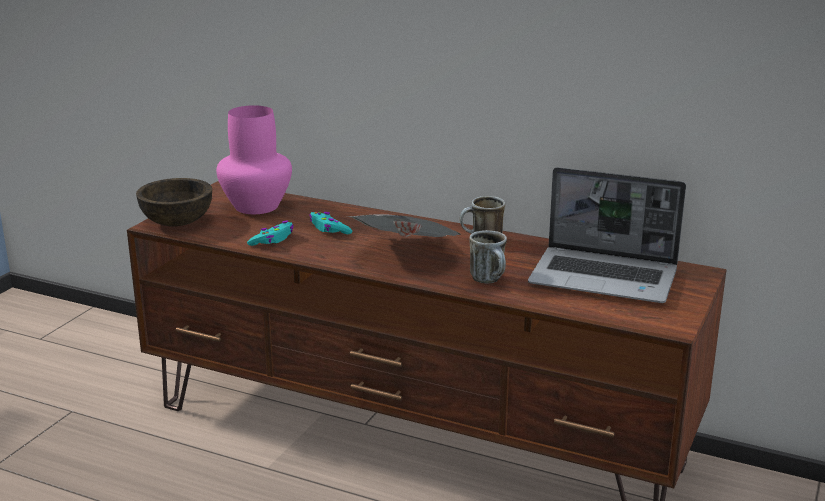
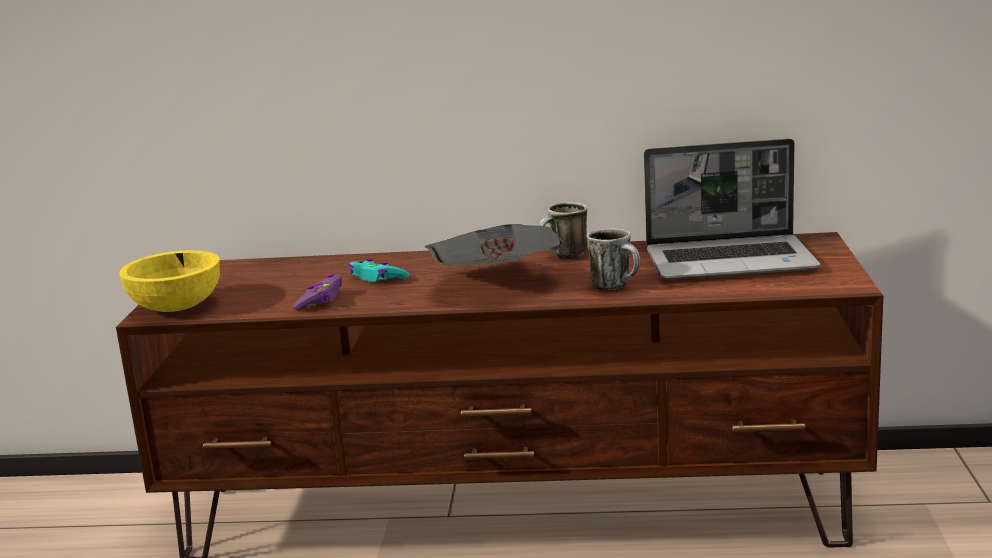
camera: 20 degrees left, 5 degrees down
brown bowl [136,178,212,226] -> yellow bowl [119,250,220,312]
pink vase [216,105,292,214] -> none
turquoise game controller [247,221,294,246] -> purple game controller [293,273,342,311]

